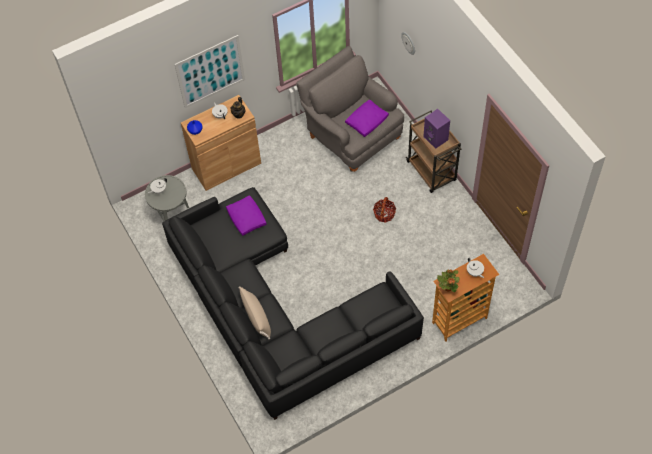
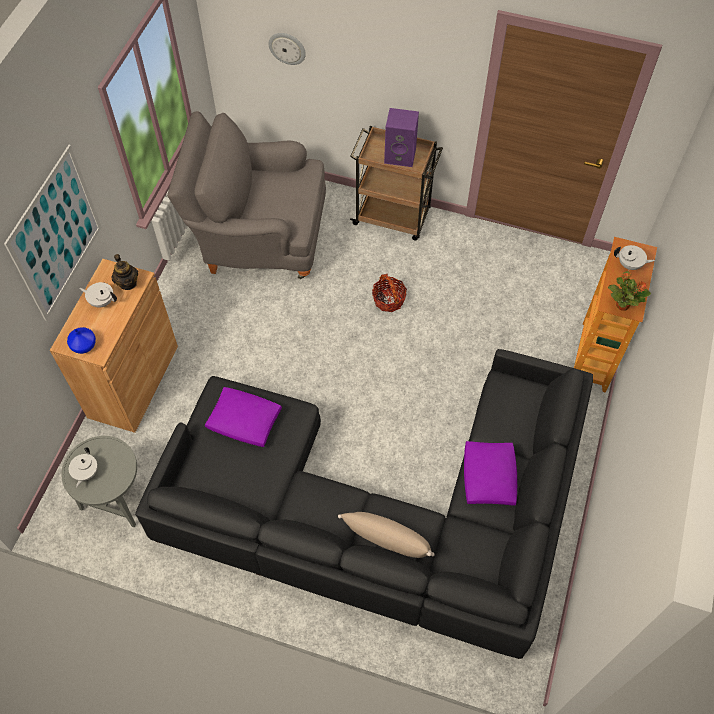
camera: 45 degrees left, 0 degrees up
purple pillow [345,99,389,137] -> purple pillow moved to [464,441,517,506]

